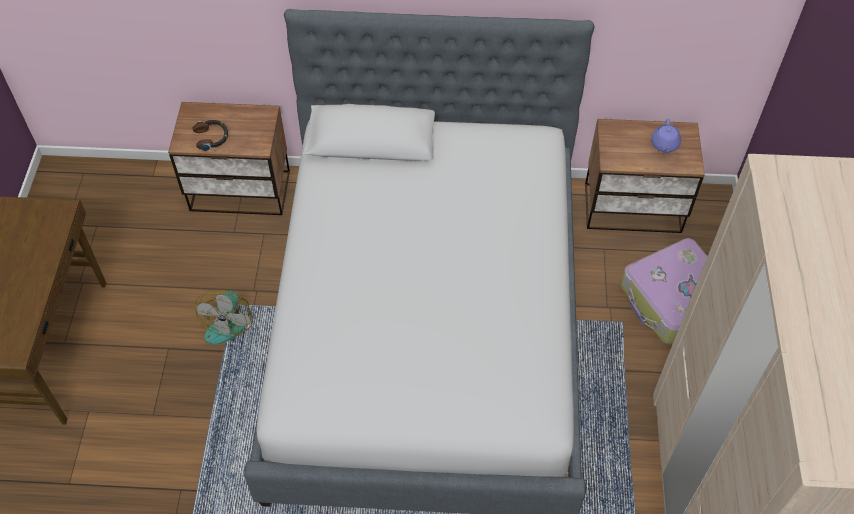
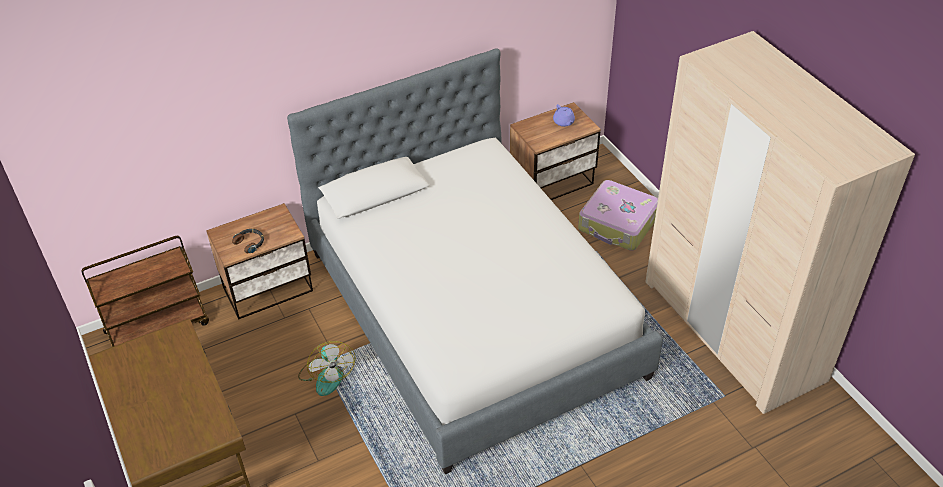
camera: 30 degrees left, 10 degrees down
none -> brown cart [82,236,209,347]

